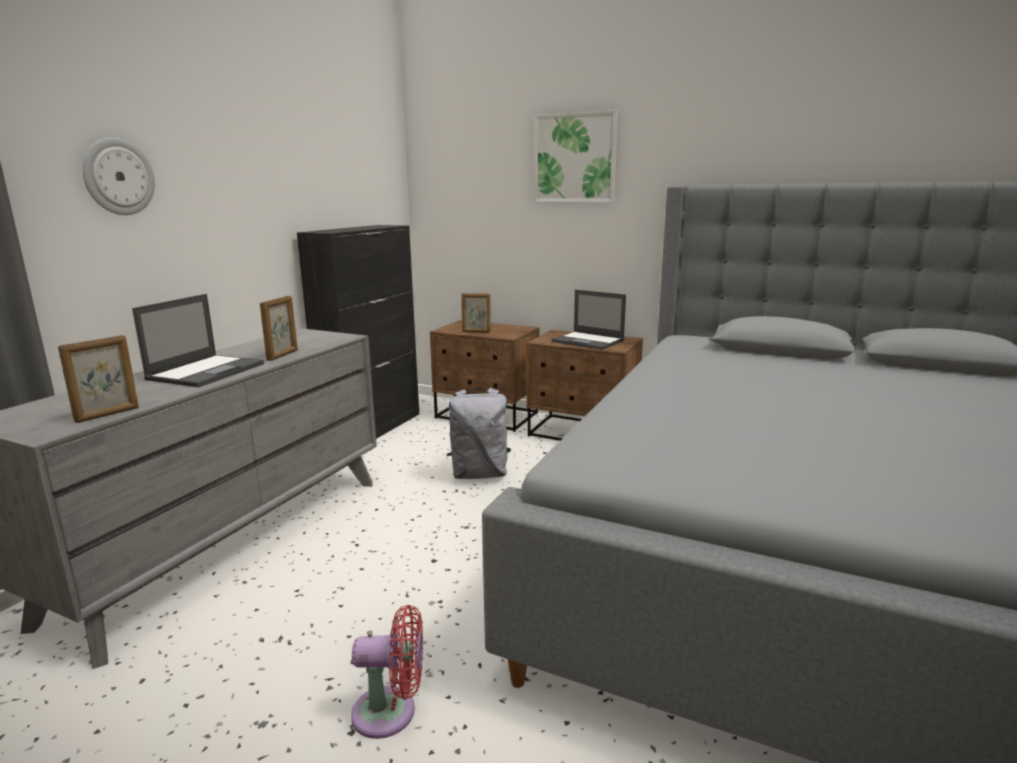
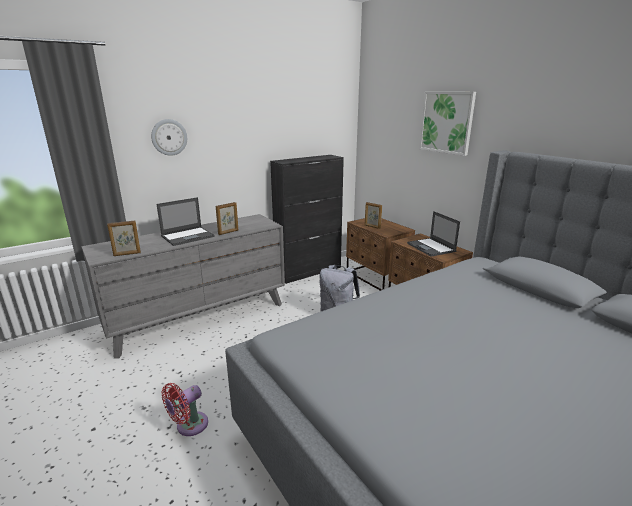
camera: 30 degrees right, 5 degrees up
red fan [351,605,423,739] -> red fan turned 105 degrees clockwise [161,383,208,436]

